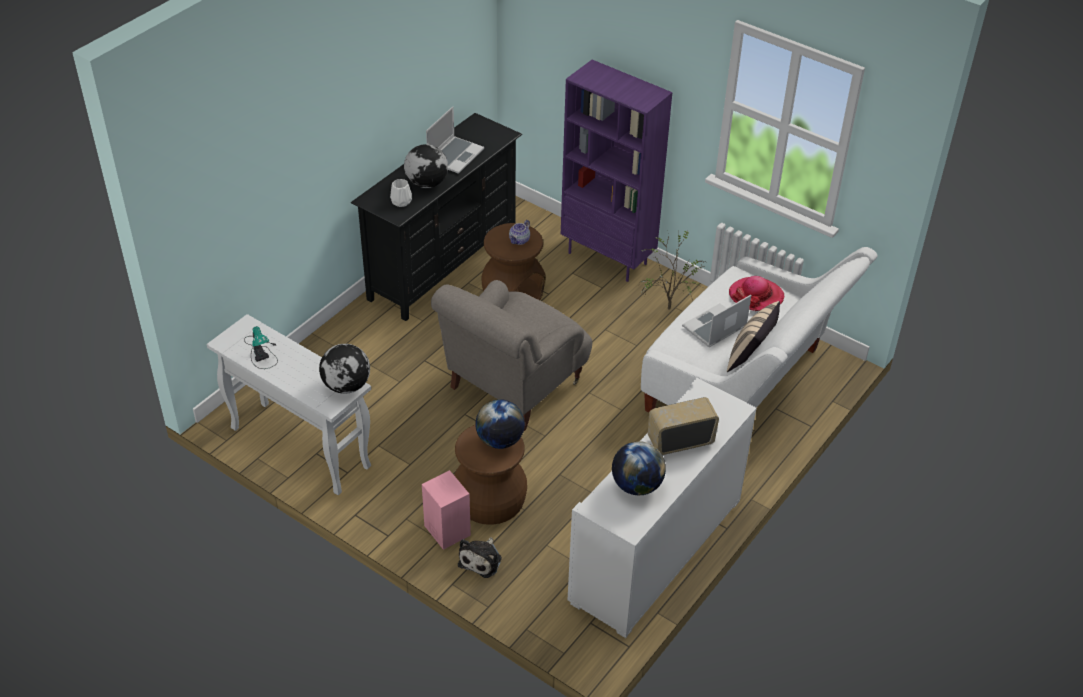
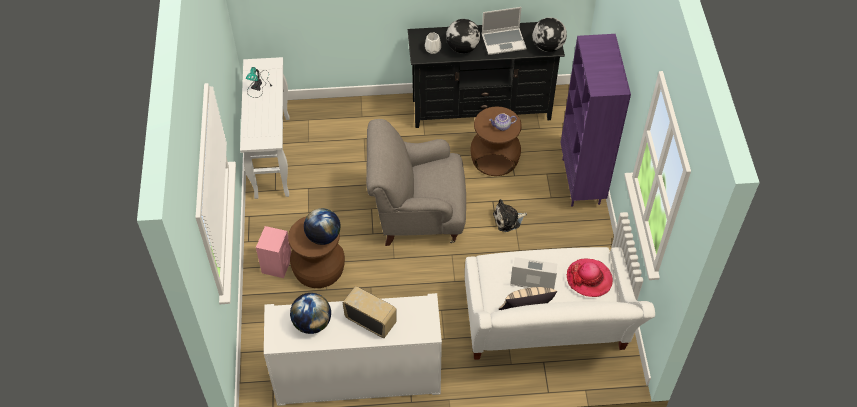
camera: 50 degrees right, 10 degrees up
globe [319,344,370,394] -> globe moved to [532,17,567,52]
plush toy [458,537,502,578] -> plush toy moved to [493,199,527,232]
potted plant [639,231,708,310] -> none

